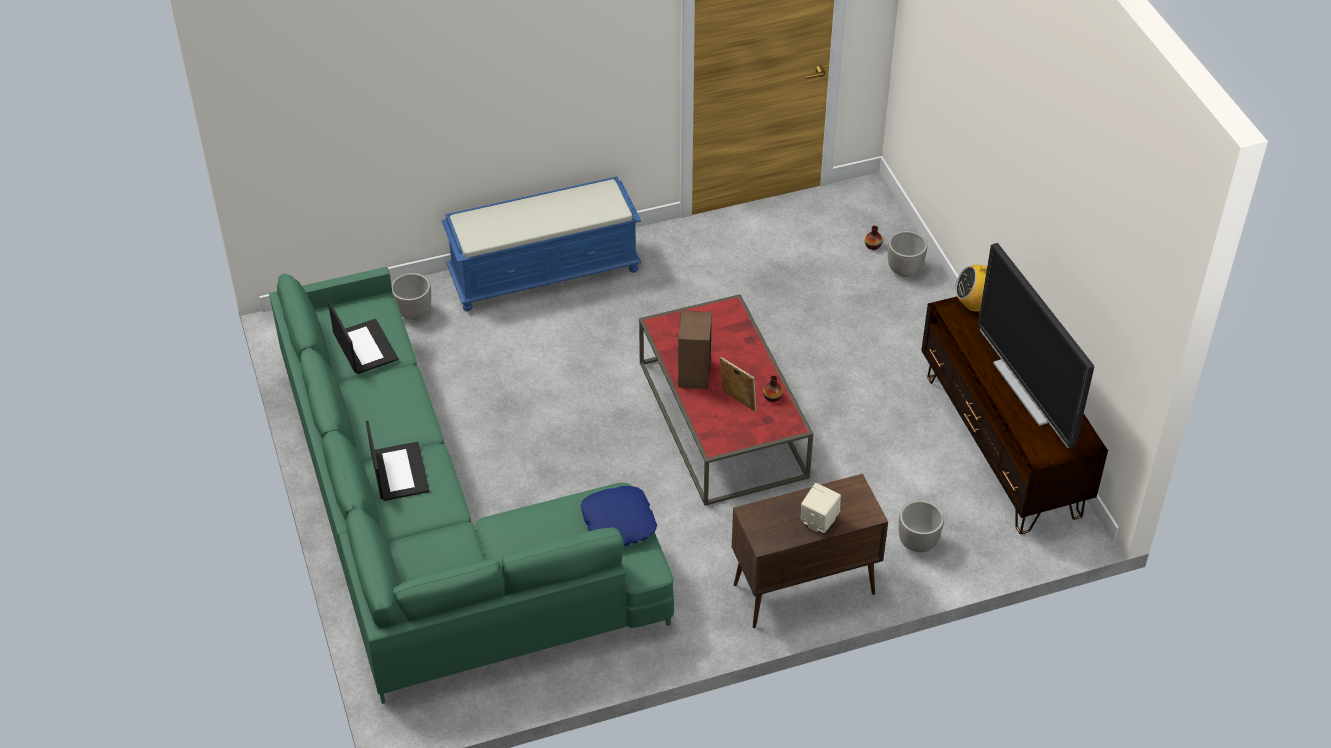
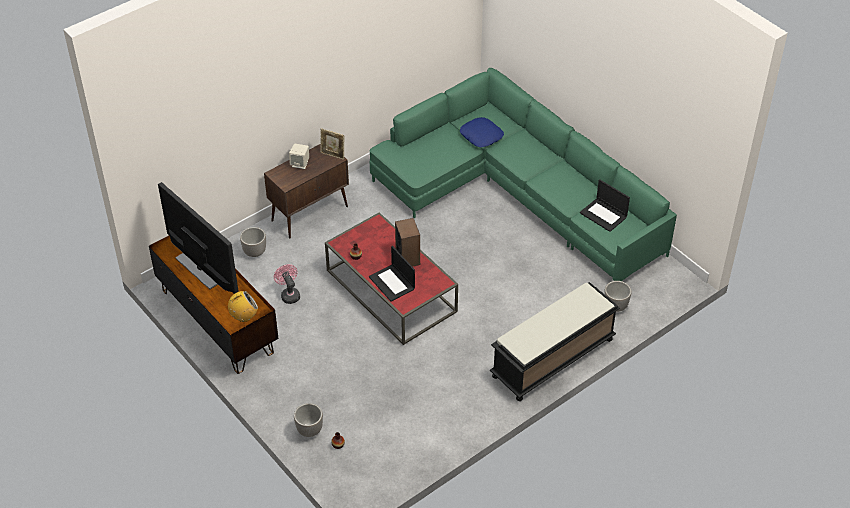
camera: 160 degrees right, 0 degrees up
laptop [366,420,430,501] -> laptop moved to [369,246,415,302]
blue bench [441,176,642,311] -> black bench [490,282,620,401]
blue pillow [580,486,657,546] -> blue pillow moved to [460,117,504,148]
picture frame [720,357,756,412] -> picture frame moved to [320,128,345,160]
none -> pink fan [274,264,300,304]

